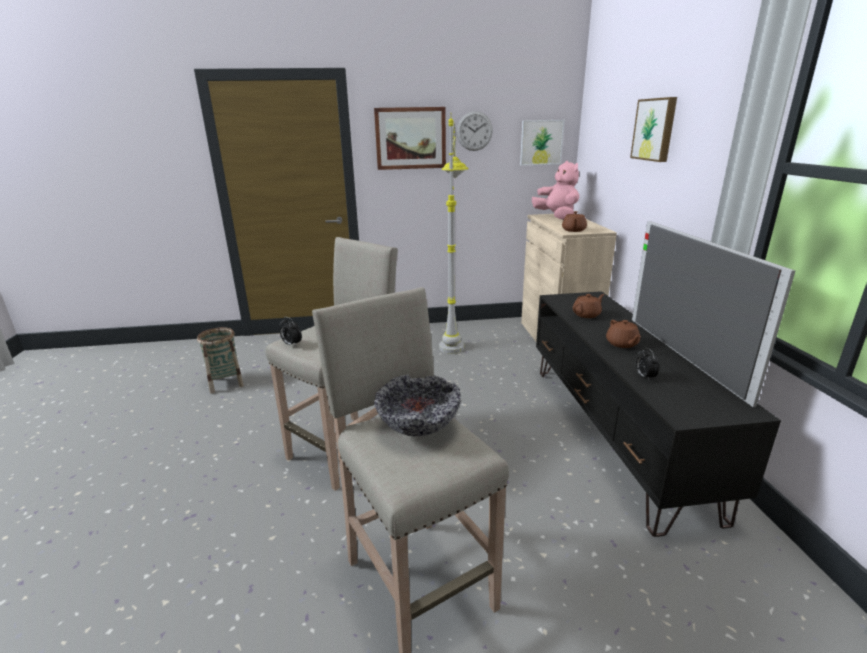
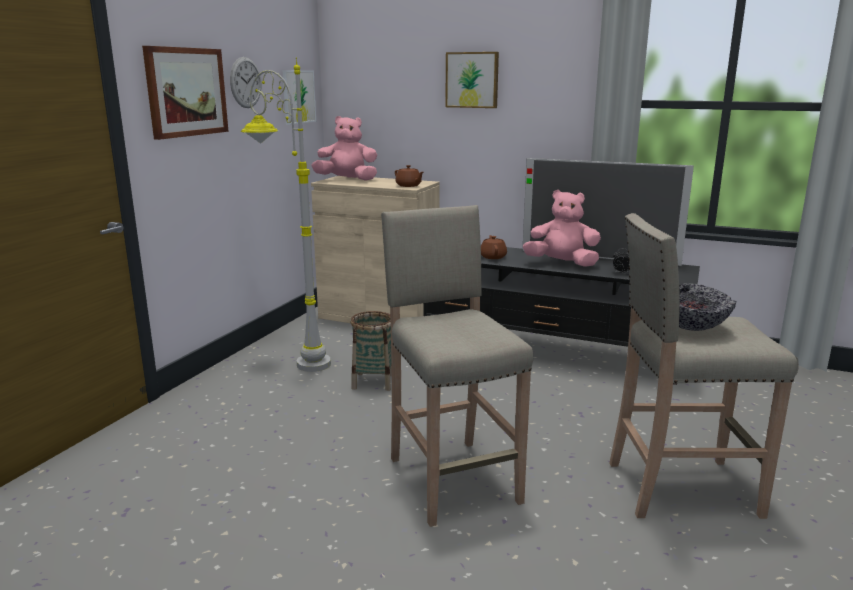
camera: 60 degrees left, 5 degrees down
basket [197,327,244,394] -> basket moved to [351,311,392,391]
alarm clock [279,317,302,346] -> none
brown teapot [606,320,641,348] -> pink plush toy [523,190,601,267]

